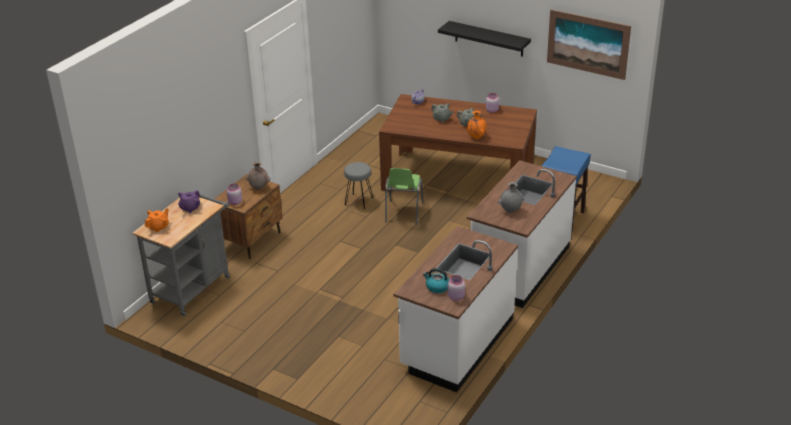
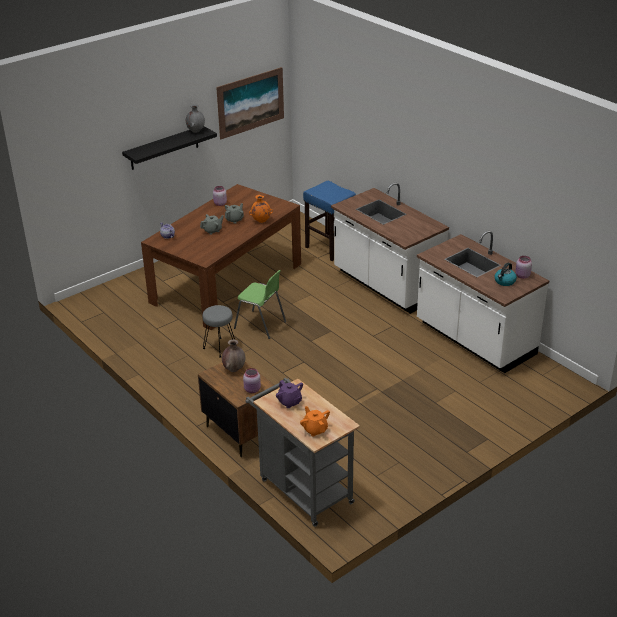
camera: 70 degrees left, 0 degrees up
grey vase [498,182,524,213] -> grey vase moved to [186,104,205,133]

